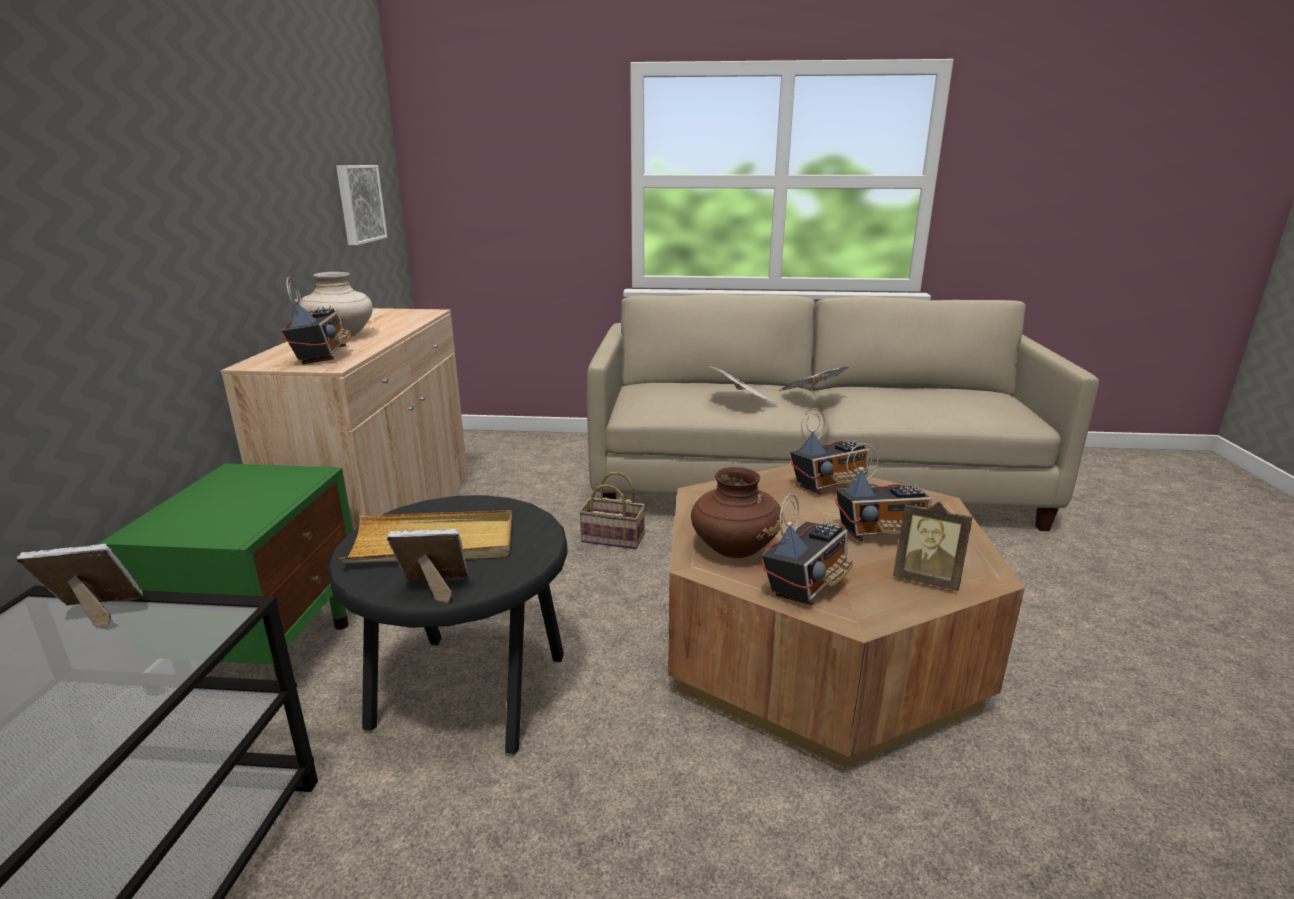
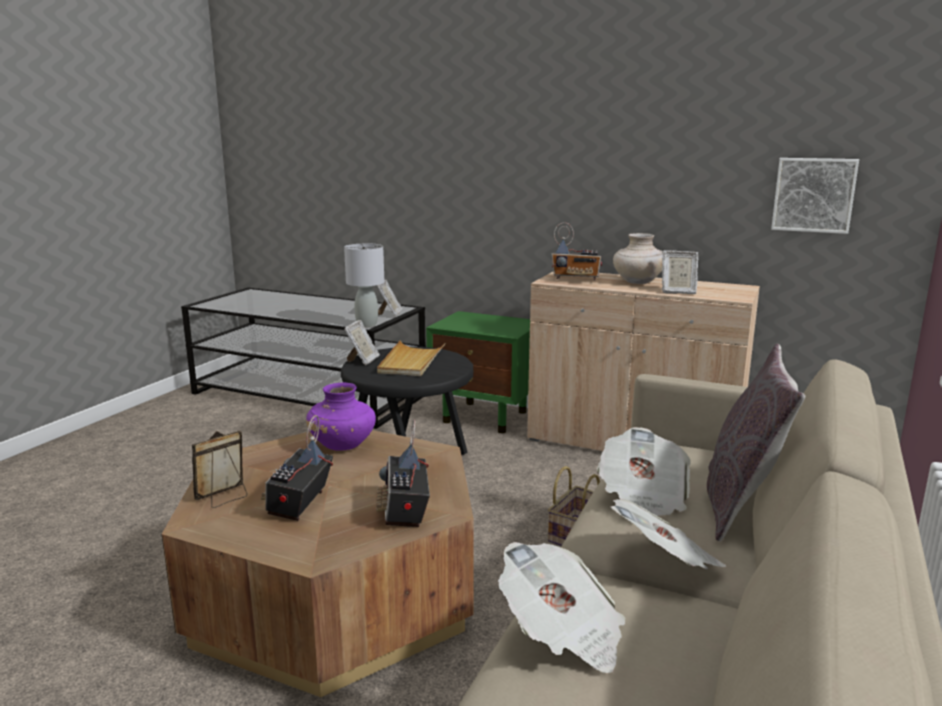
camera: 110 degrees right, 5 degrees down
brown vase [691,467,783,558] -> purple vase [306,383,376,451]
radio [762,494,853,605] -> none
none -> grey table lamp [344,243,385,327]
none -> newspaper [498,542,626,673]
none -> picture frame [662,250,698,294]
none -> grey pillow [707,344,805,541]

